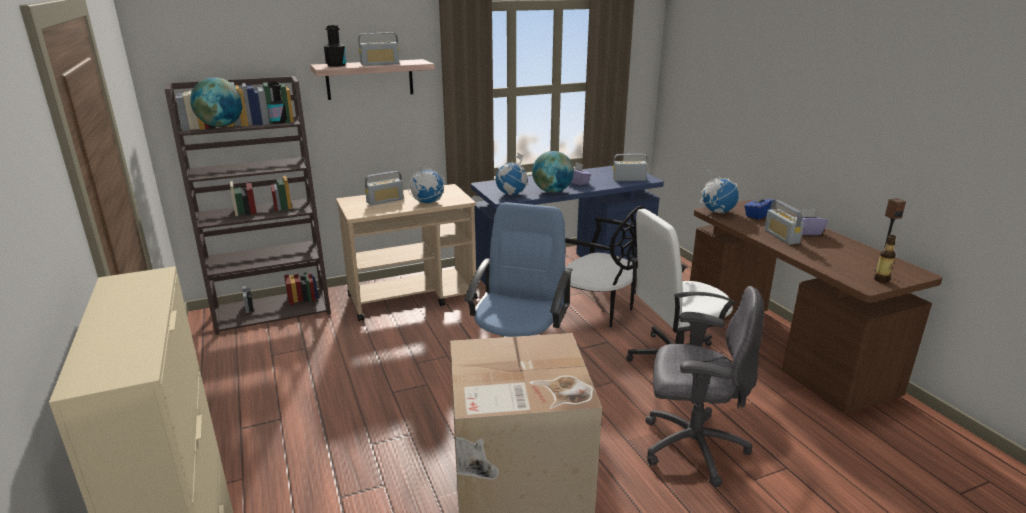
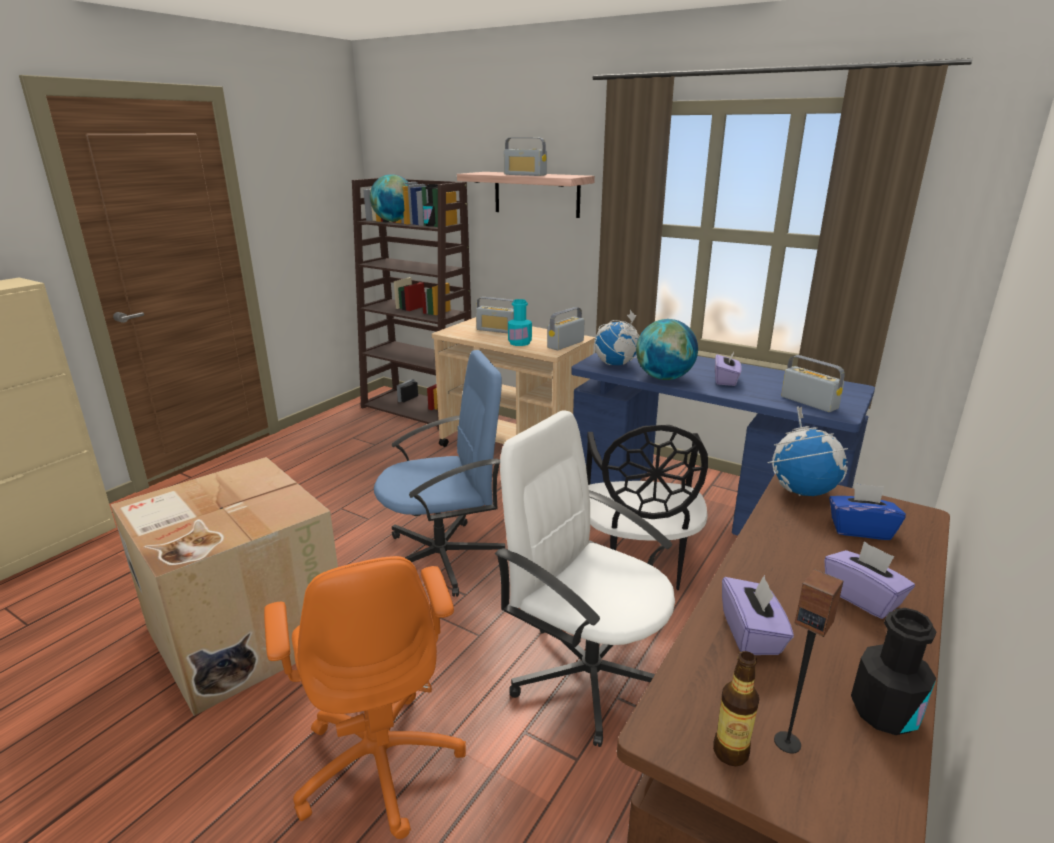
camera: 55 degrees right, 0 degrees up
black bottle [324,25,347,67] -> black bottle moved to [851,608,937,735]
globe [408,163,444,203] -> turquoise bottle [508,299,532,346]
grey office chair [645,286,764,487] -> orange office chair [264,556,466,839]
radio [765,200,804,245] -> radio moved to [547,307,585,350]
none -> purple tissue box [722,575,794,655]

